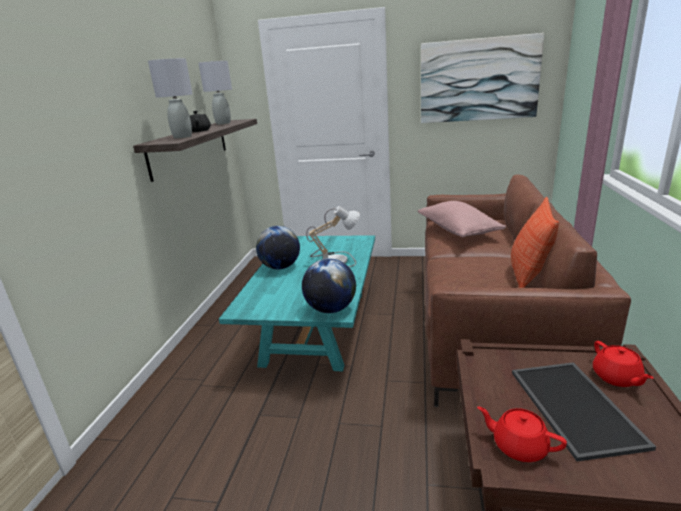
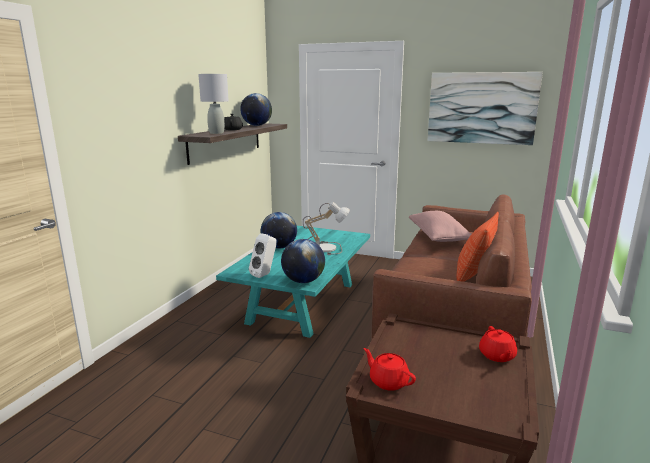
camera: 10 degrees right, 5 degrees down
grey table lamp [198,61,232,125] -> globe [240,93,272,126]
tray [512,362,656,462] -> none
none -> white speaker [249,233,277,278]

